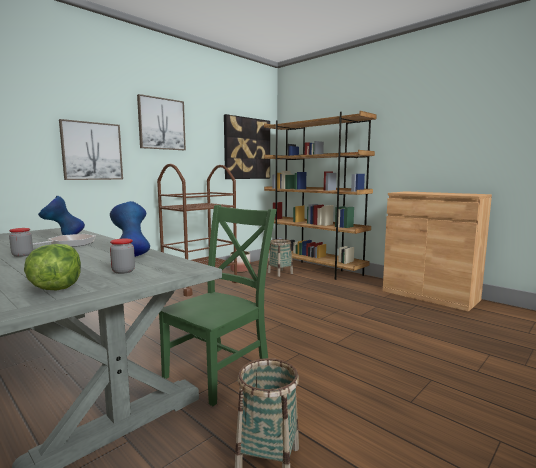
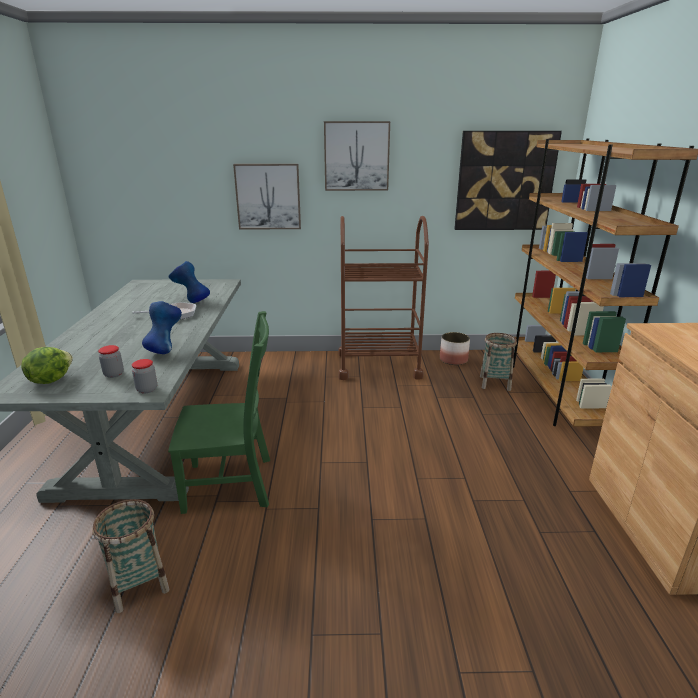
camera: 45 degrees right, 15 degrees up
jar [9,228,33,257] -> jar moved to [132,359,157,393]

